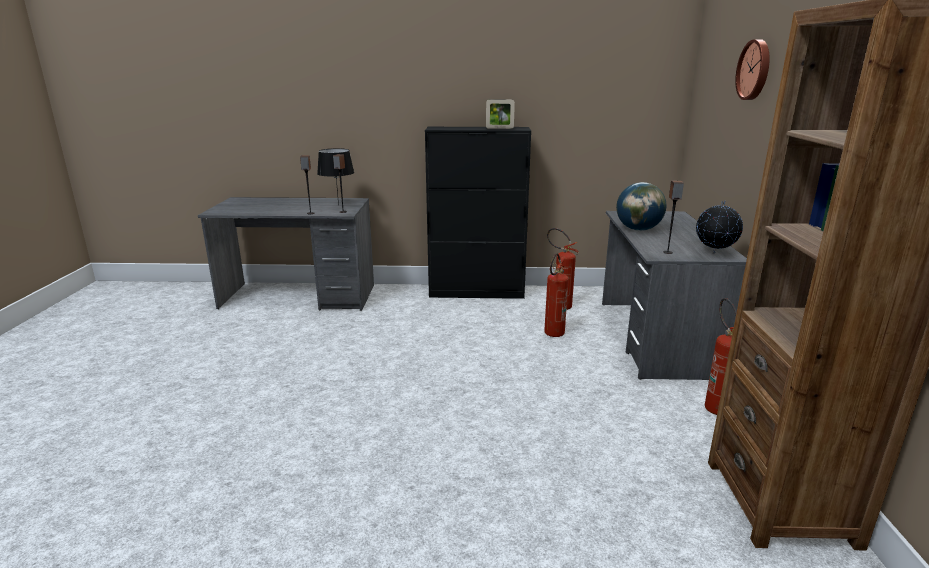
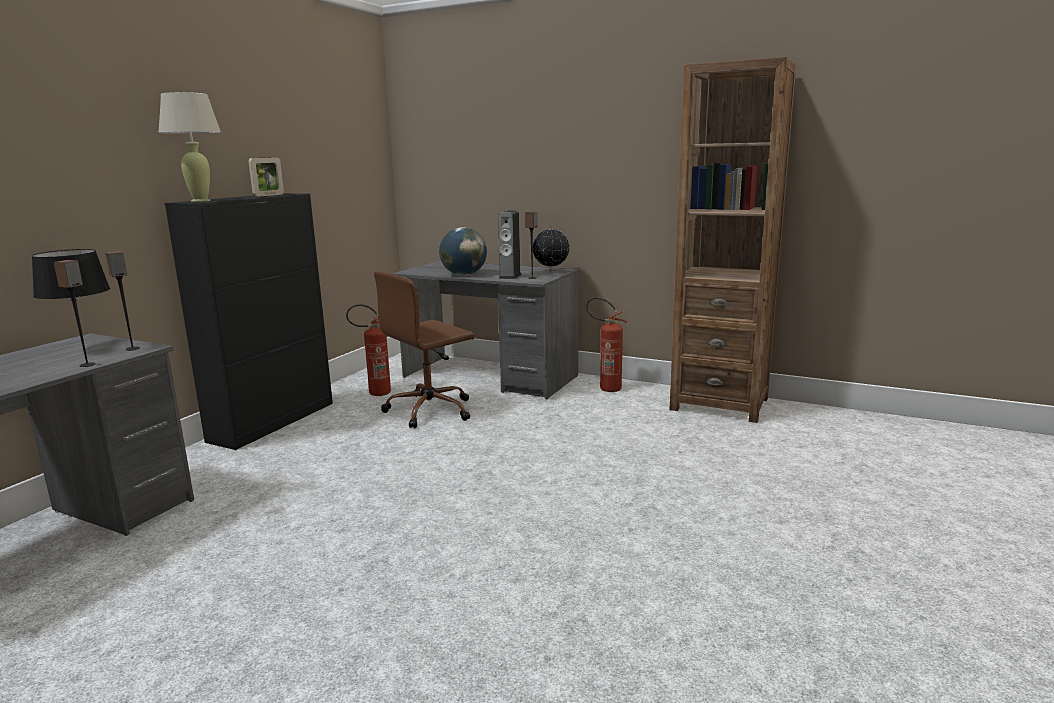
camera: 65 degrees left, 5 degrees down
fire extinguisher [544,253,569,337] -> brown office chair [374,272,474,428]
wall clock [735,39,770,100] -> none
none -> beige table lamp [158,92,221,202]
none -> speaker [498,211,522,279]

